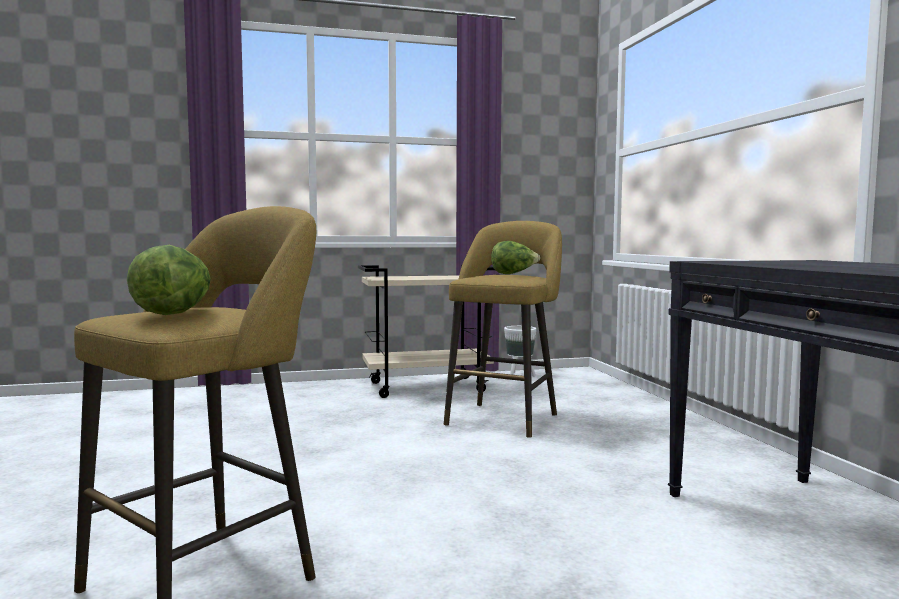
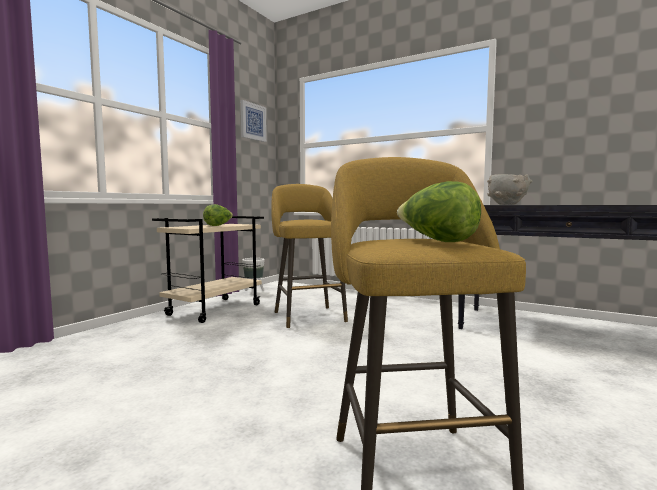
camera: 45 degrees left, 0 degrees up
lettuce [491,241,540,274] -> lettuce moved to [203,204,233,226]
none -> picture [241,100,267,142]
none -> grey bowl [487,174,532,205]

